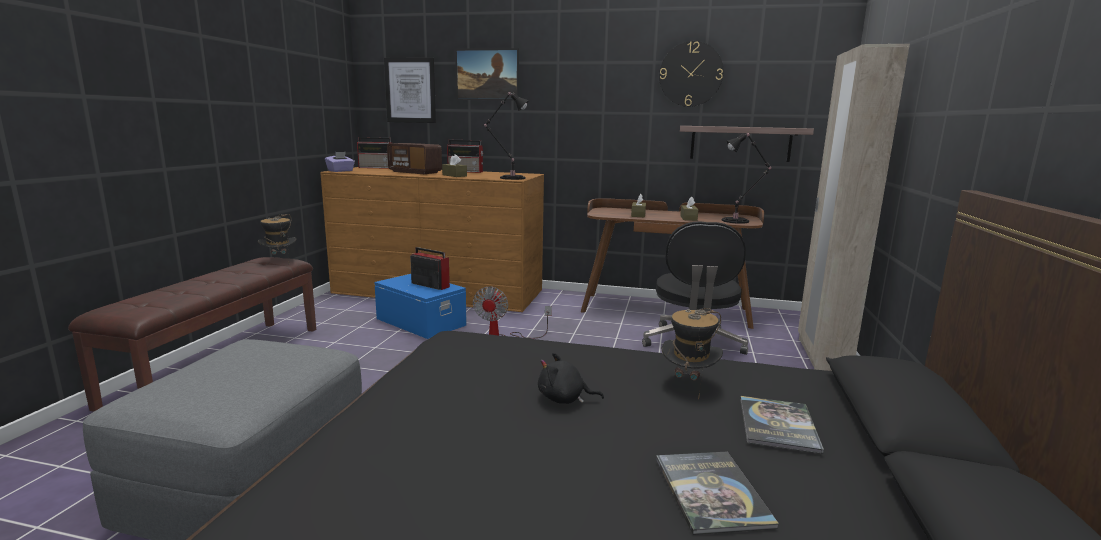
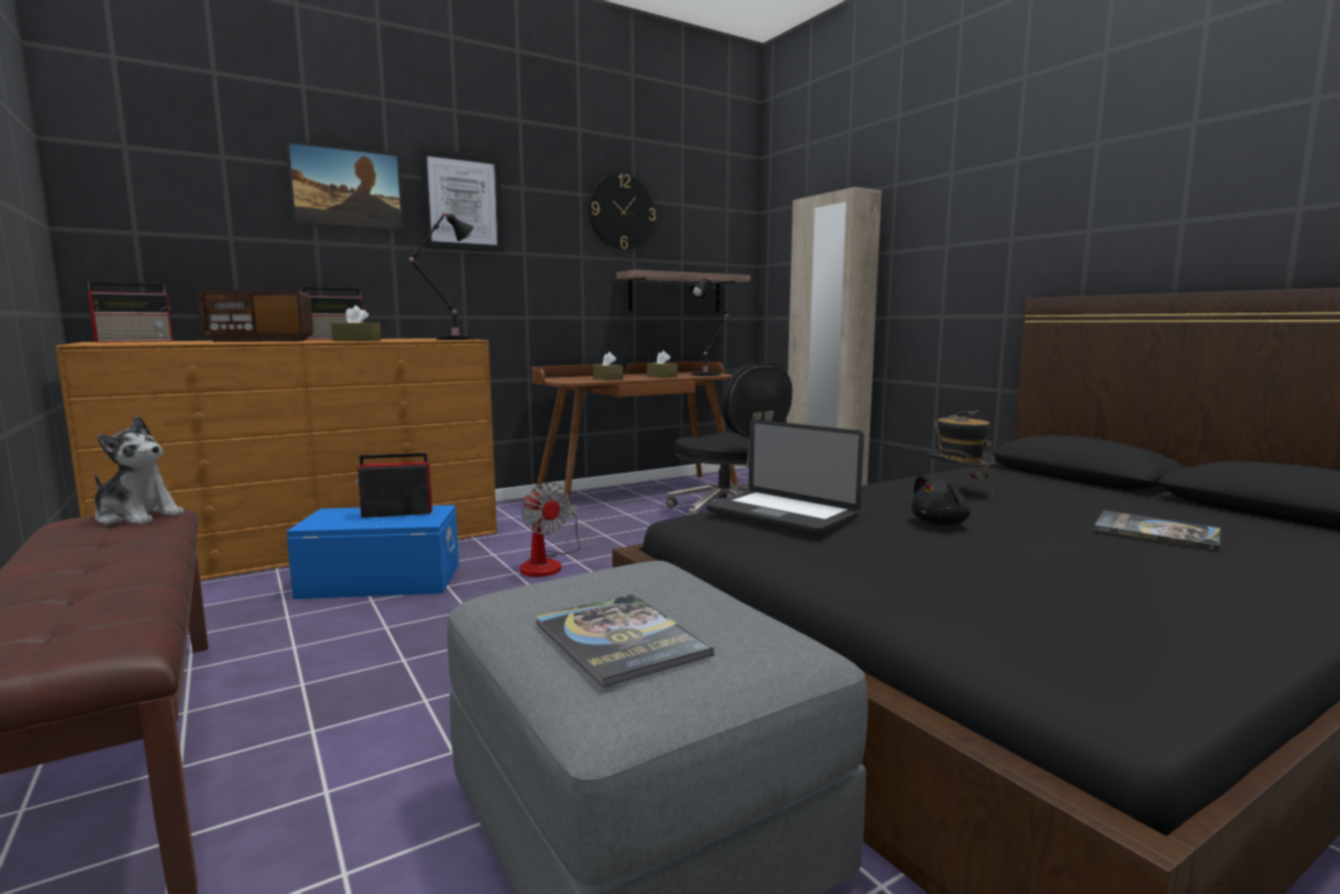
camera: 45 degrees left, 5 degrees down
hat [258,214,297,256] -> plush toy [95,416,184,525]
purple tissue box [325,152,355,172] -> none
picture [384,57,436,123] -> picture moved to [419,148,504,252]
book [740,396,824,454] -> book moved to [536,594,714,688]
none -> laptop [706,419,864,535]

